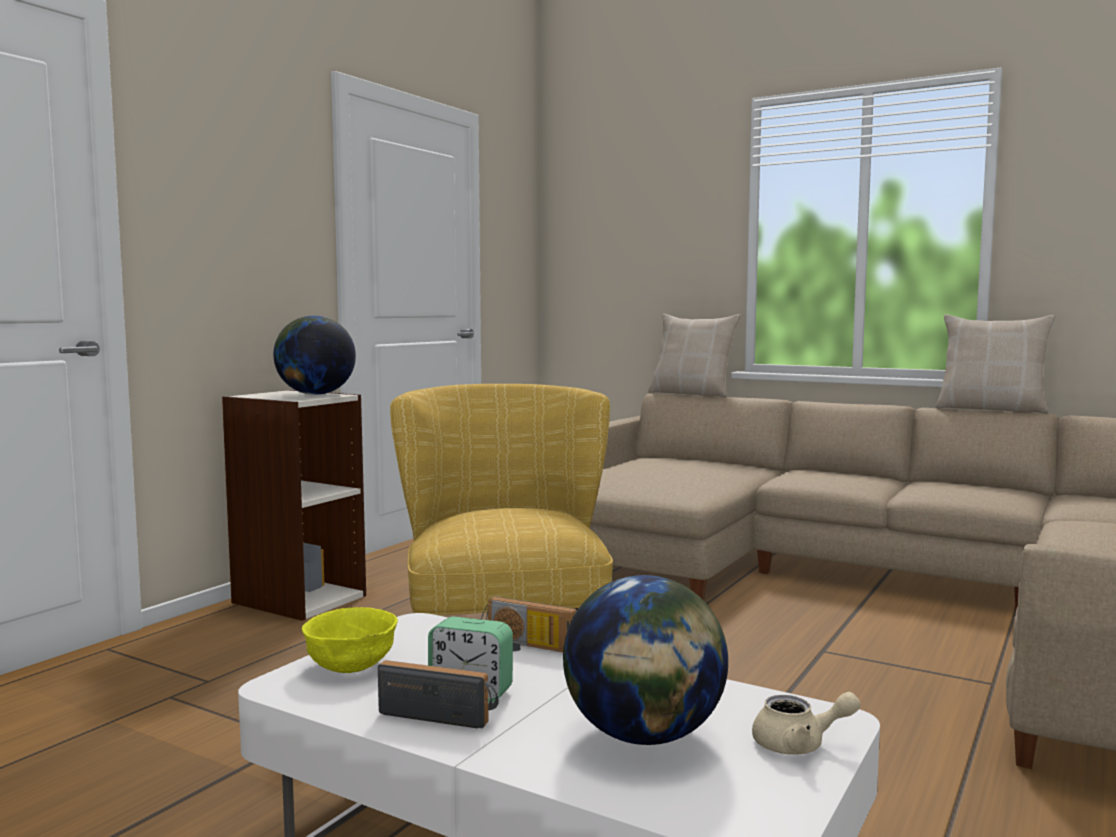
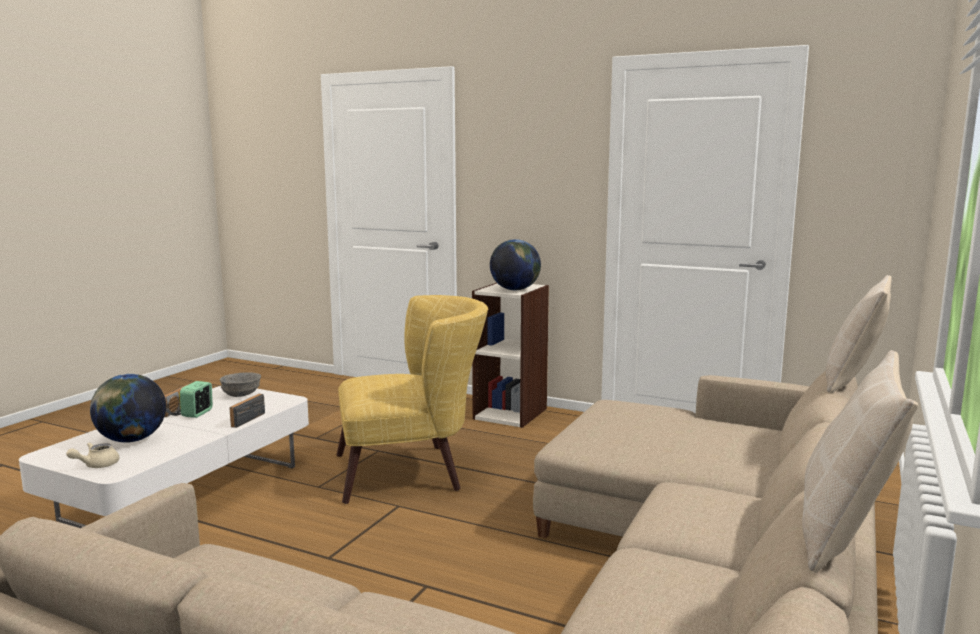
camera: 85 degrees right, 5 degrees up
yellow bowl [302,607,398,673] -> grey bowl [220,372,261,397]
beige teapot [752,692,861,755] -> beige teapot turned 45 degrees clockwise [66,442,119,468]

